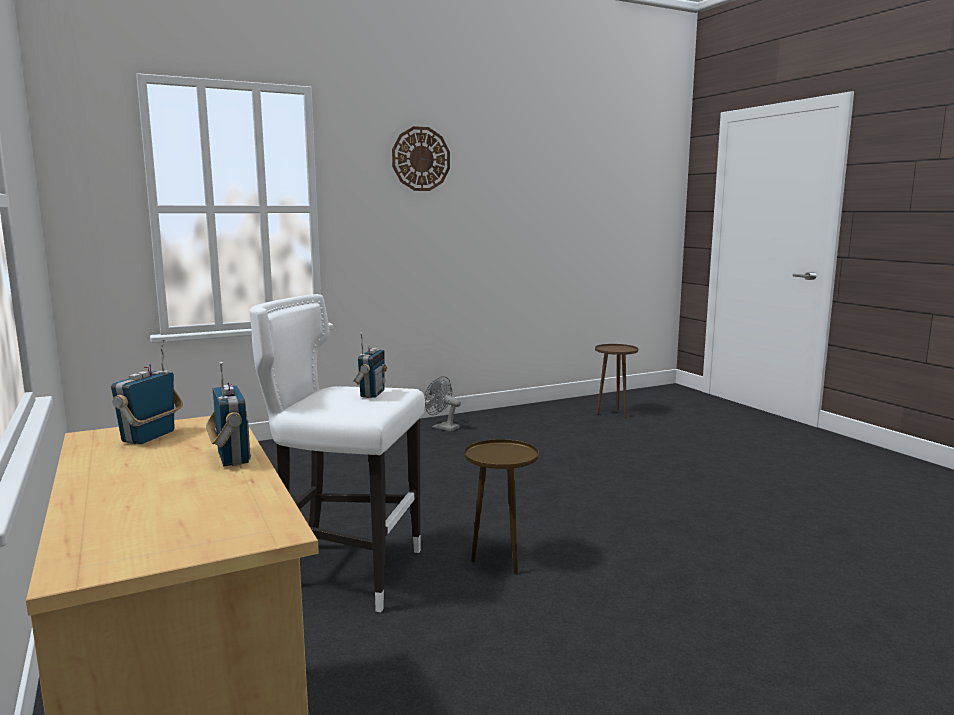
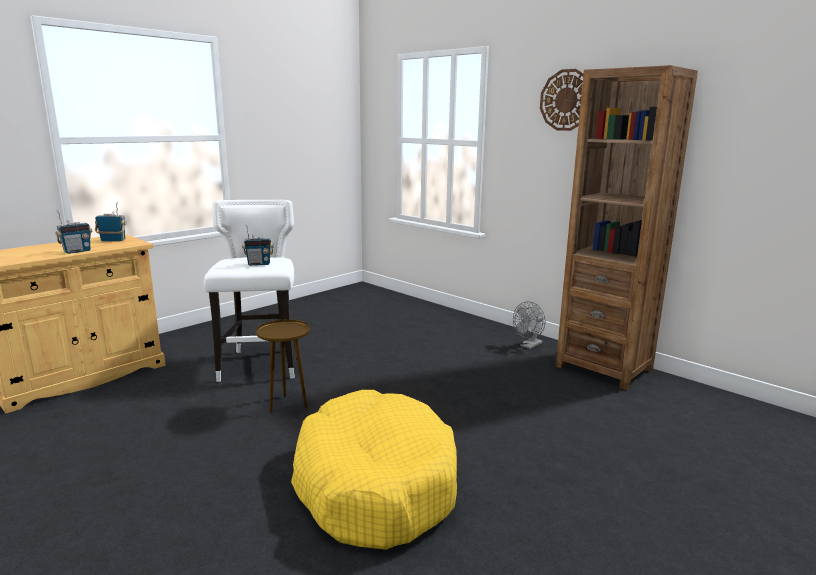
camera: 70 degrees right, 5 degrees up
grey fan [424,376,461,432] -> grey fan turned 150 degrees counterclockwise [513,301,546,349]
brown side table [595,344,638,418] -> none
none -> yellow dog bed [291,390,457,550]
none -> brown bookcase [556,65,698,390]

